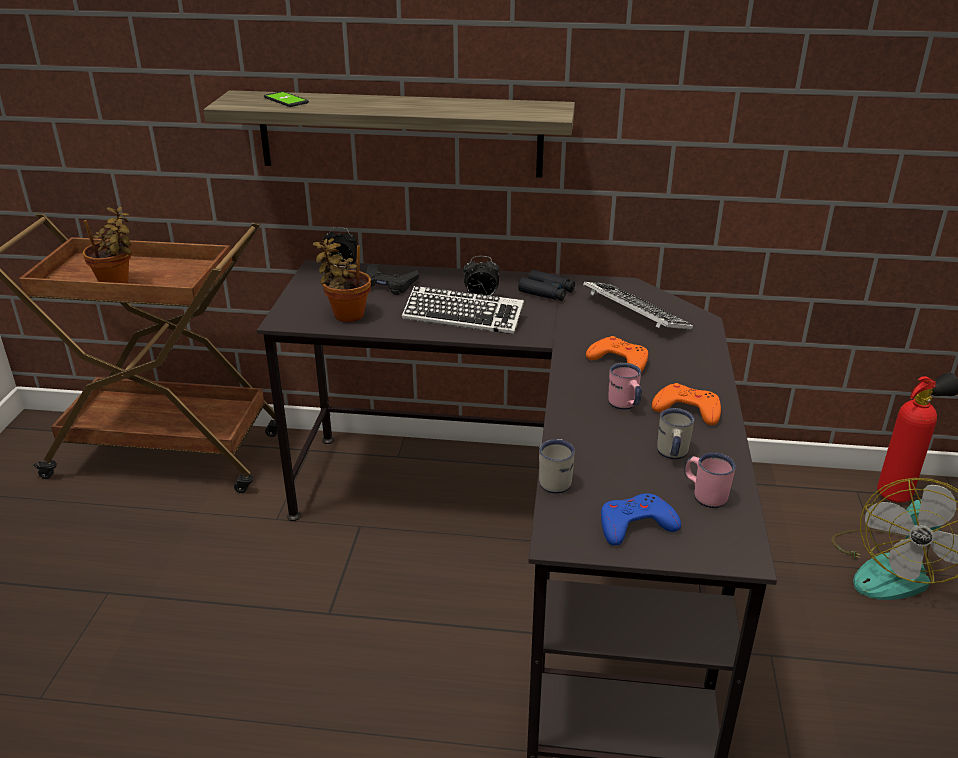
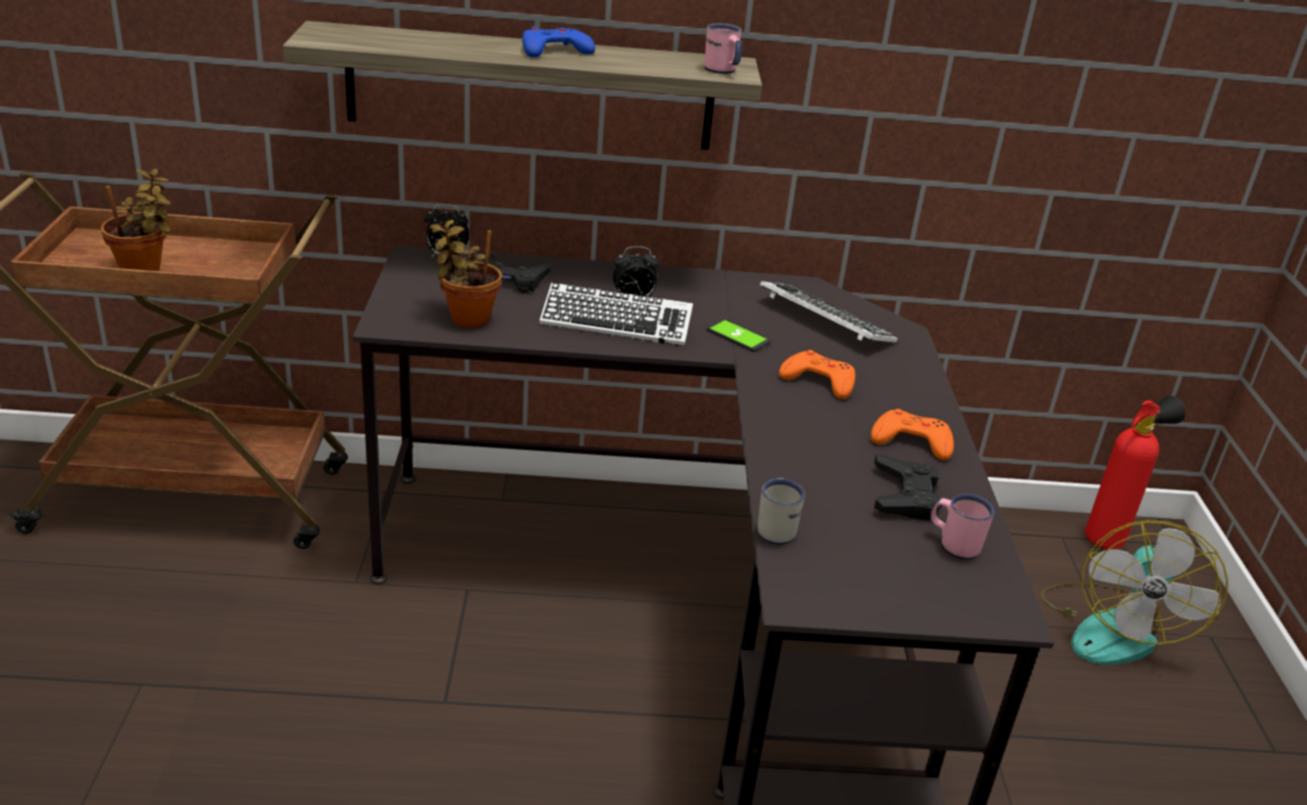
camera: 10 degrees left, 0 degrees up
phone [264,91,309,107] -> phone moved to [706,319,771,352]
black binoculars [518,270,575,301] -> none
blue game controller [601,493,681,546] -> blue game controller moved to [522,26,595,57]
pink mug [608,363,642,410] -> pink mug moved to [704,23,743,74]
white mug [657,408,694,459] -> black game controller [874,454,942,521]

